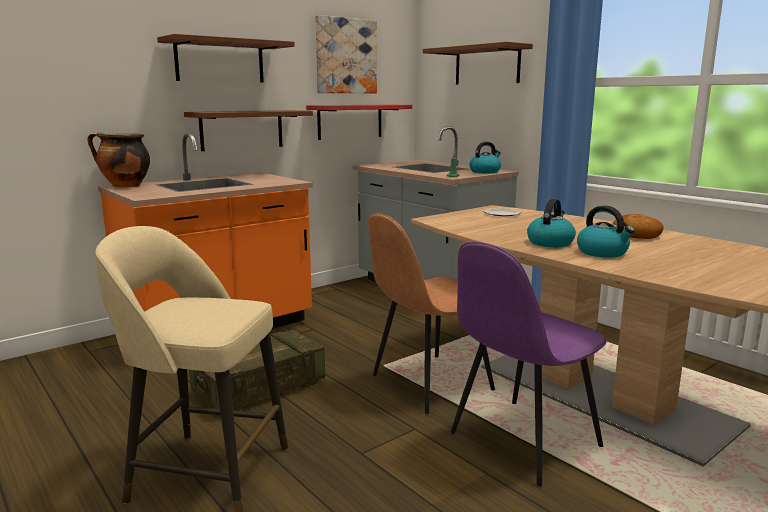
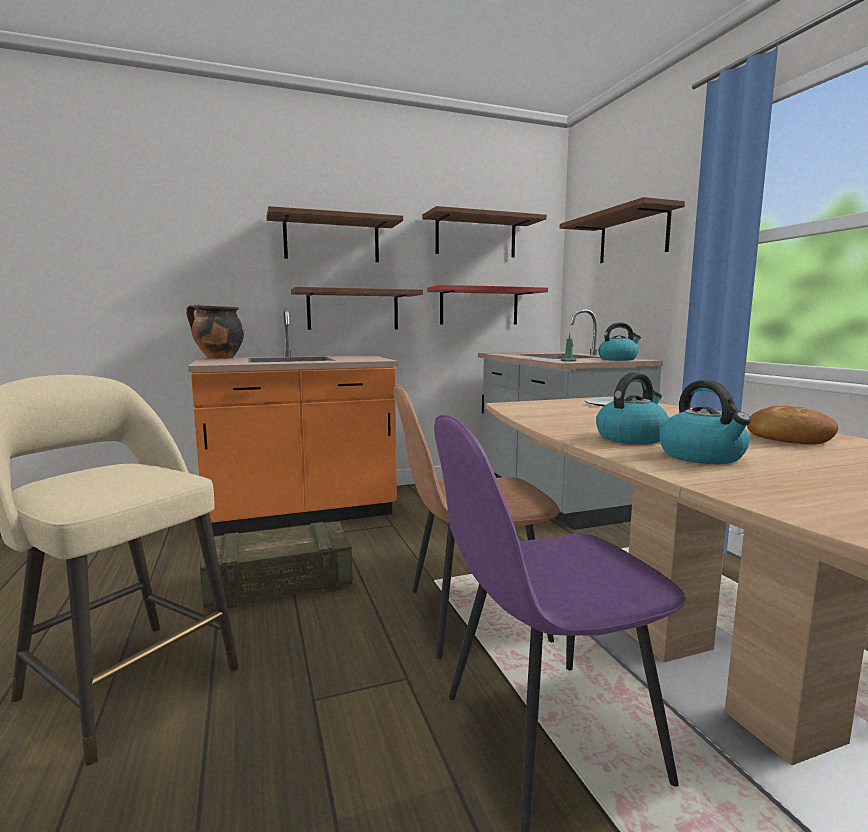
camera: 20 degrees right, 5 degrees down
picture [315,15,377,93] -> brown shelf [422,206,547,258]

